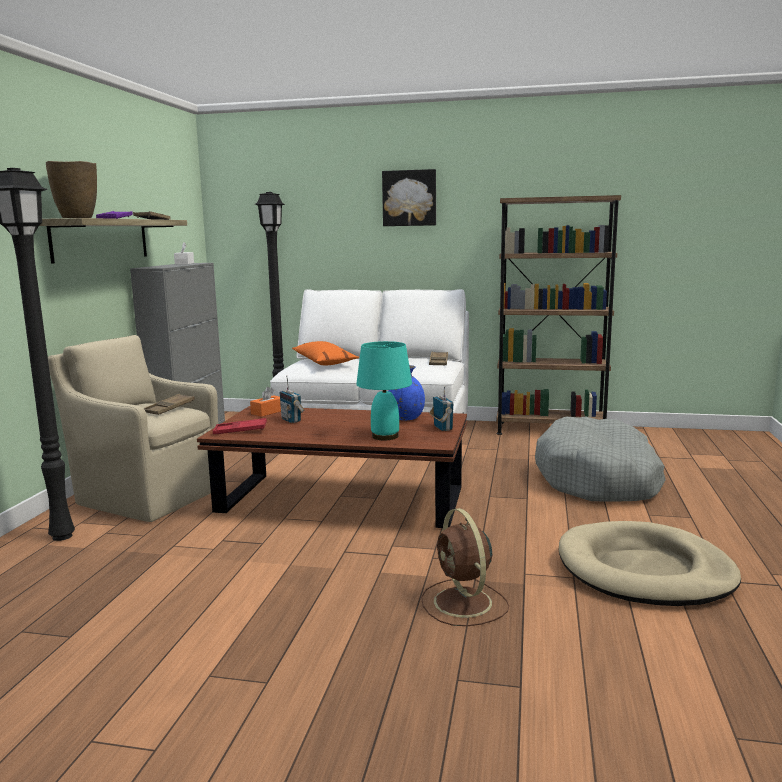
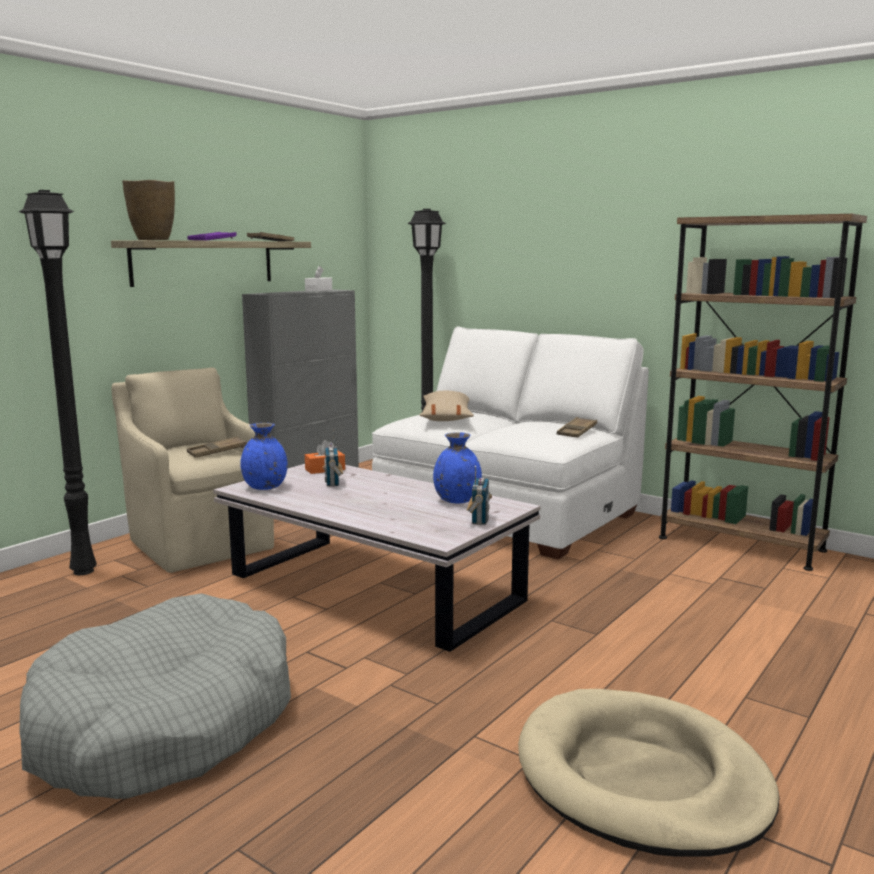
camera: 25 degrees right, 0 degrees up
brown coffee table [197,406,467,528] -> white coffee table [213,464,540,652]
red tray [213,418,267,434] -> blue vase [240,423,288,490]
orange pillow [292,341,359,366] -> beige pillow [420,391,474,421]
turquoise table lamp [356,341,412,440] -> none
picture [382,169,436,226] -> none
brown fan [421,508,509,626] -> none
grey dog bed [535,416,666,501] -> grey dog bed moved to [19,593,291,799]

